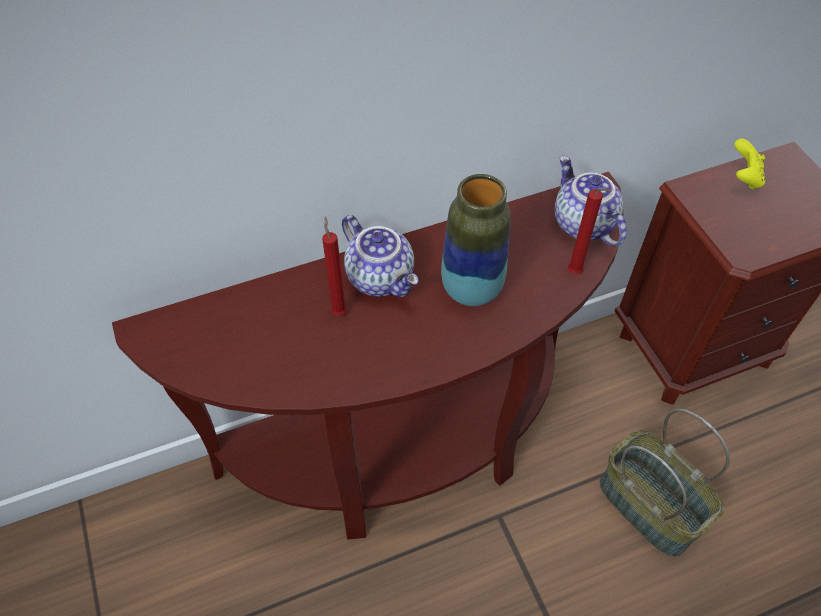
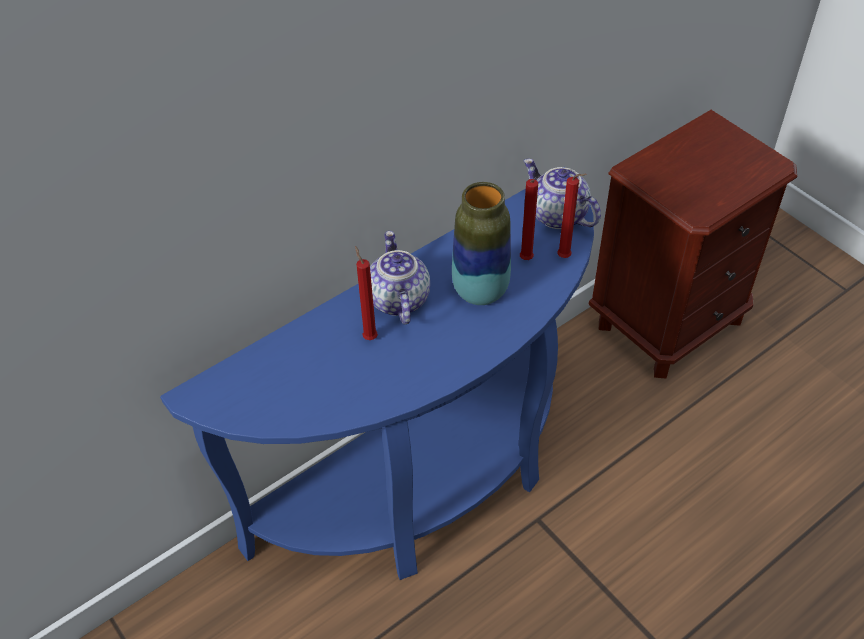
camera: 15 degrees left, 5 degrees down
brown console table [112,172,623,539] -> blue console table [160,167,594,580]
teapot [342,215,418,297] -> teapot turned 135 degrees counterclockwise [370,231,430,325]
basket [600,409,730,557] -> none
yellow game controller [734,139,765,190] -> none
none -> red candle [520,179,538,260]

